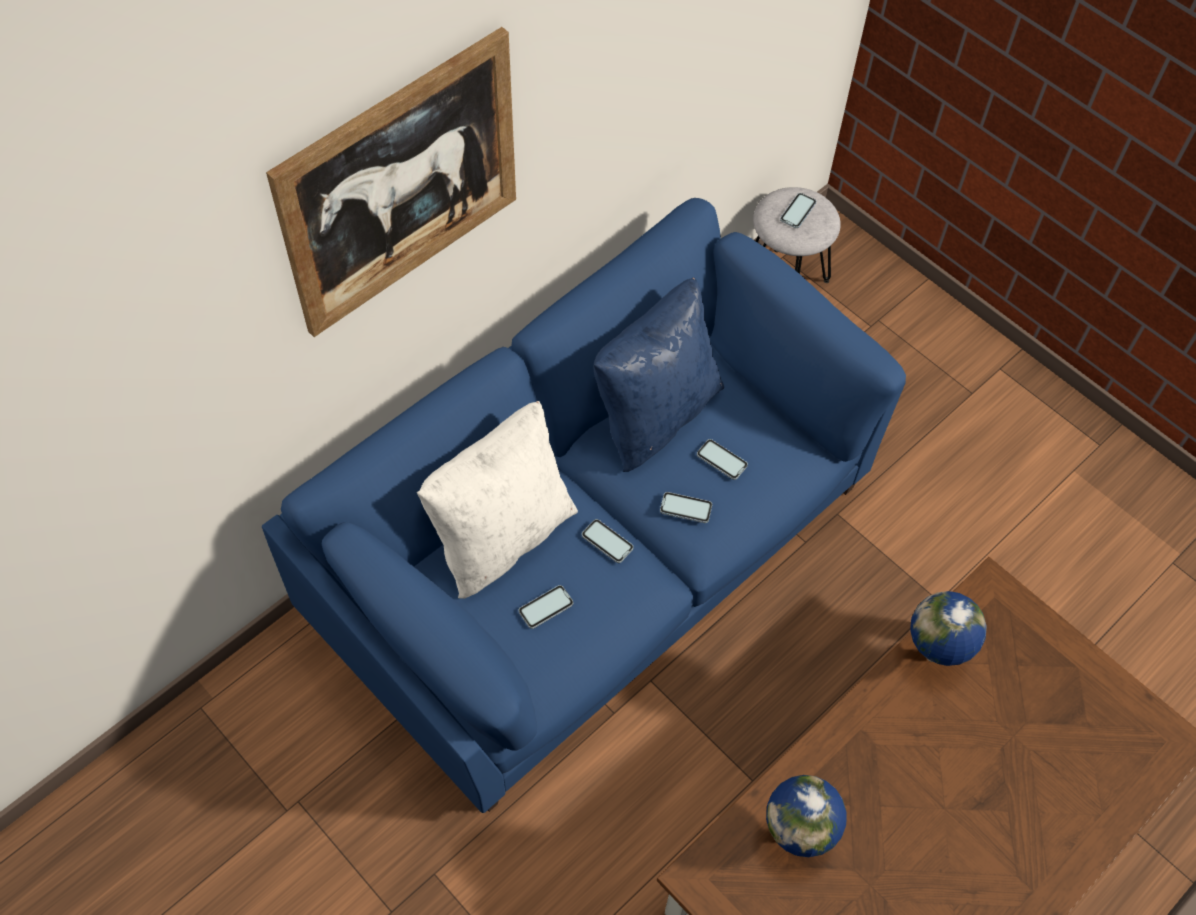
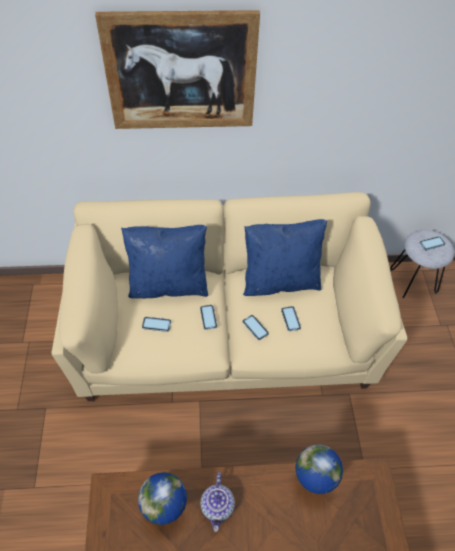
camera: 40 degrees right, 5 degrees down
blue sofa [262,198,906,813] -> beige sofa [52,192,407,401]
white pillow [417,401,578,599] -> blue pillow [121,225,208,299]
none -> teapot [200,472,235,532]

